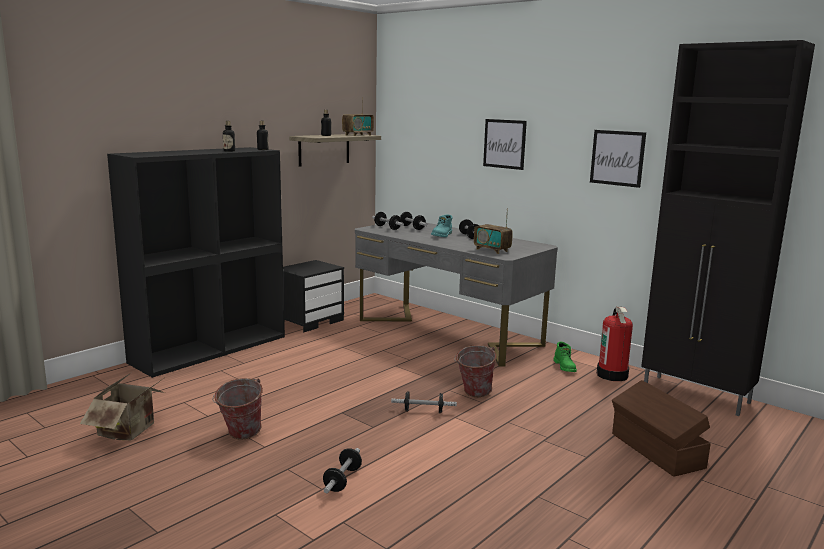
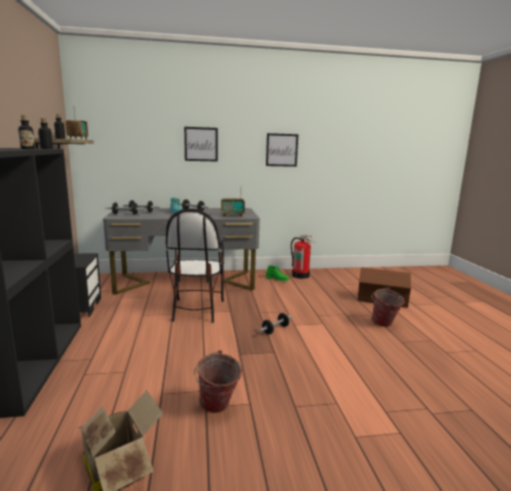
camera: 50 degrees left, 0 degrees up
dumbbell [323,448,362,493] -> none
bucket [454,345,497,397] -> bucket moved to [371,287,404,327]
black cabinet [641,40,815,416] -> none
none -> chair [166,209,224,323]

